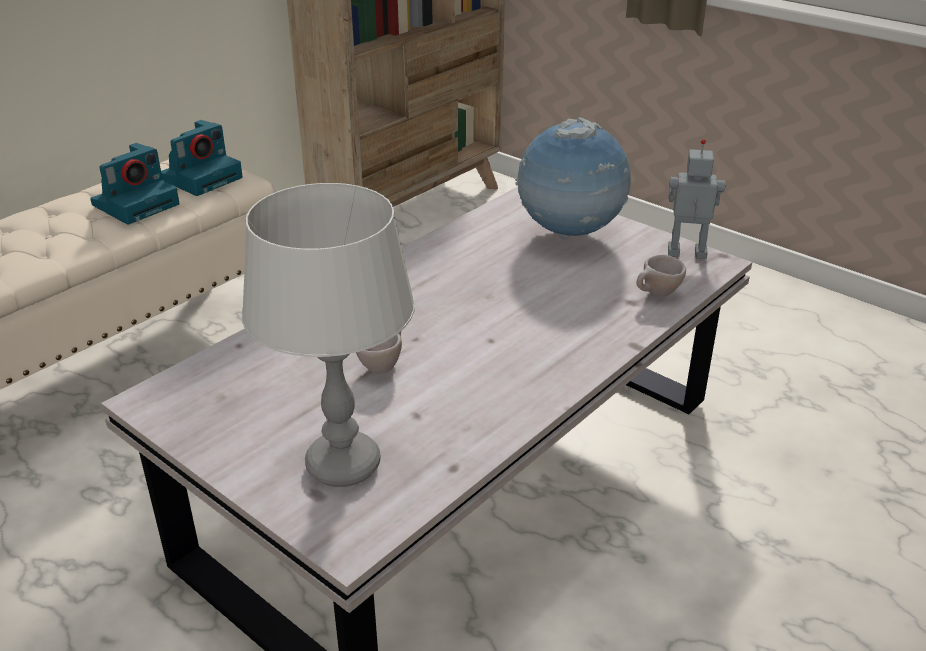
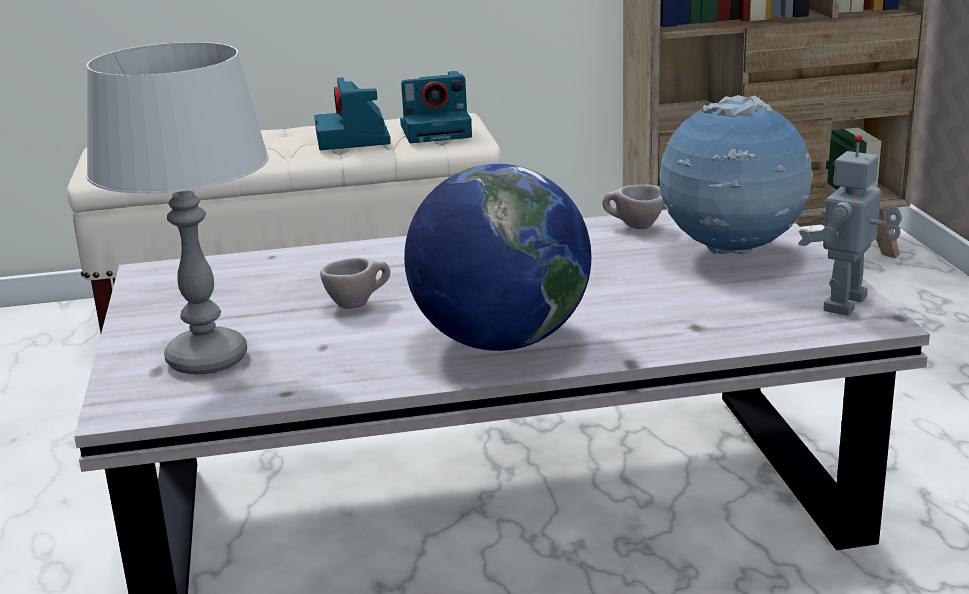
camera: 40 degrees right, 10 degrees down
camera [90,143,180,225] -> camera turned 90 degrees clockwise [314,77,390,150]
beige cup [636,255,686,297] -> beige cup moved to [602,185,664,229]
toy robot [668,139,726,259] -> toy robot turned 105 degrees counterclockwise [798,135,902,316]
none -> globe [404,164,591,351]

